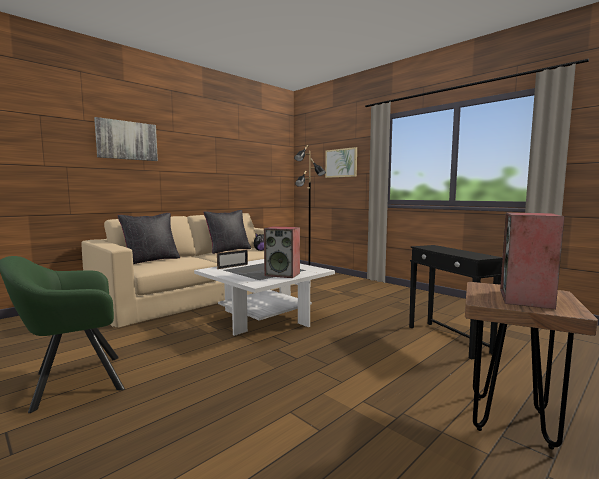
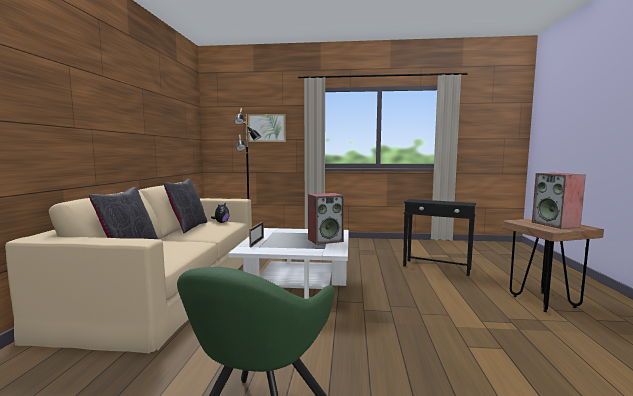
camera: 40 degrees left, 0 degrees up
picture [94,117,158,161] -> none

